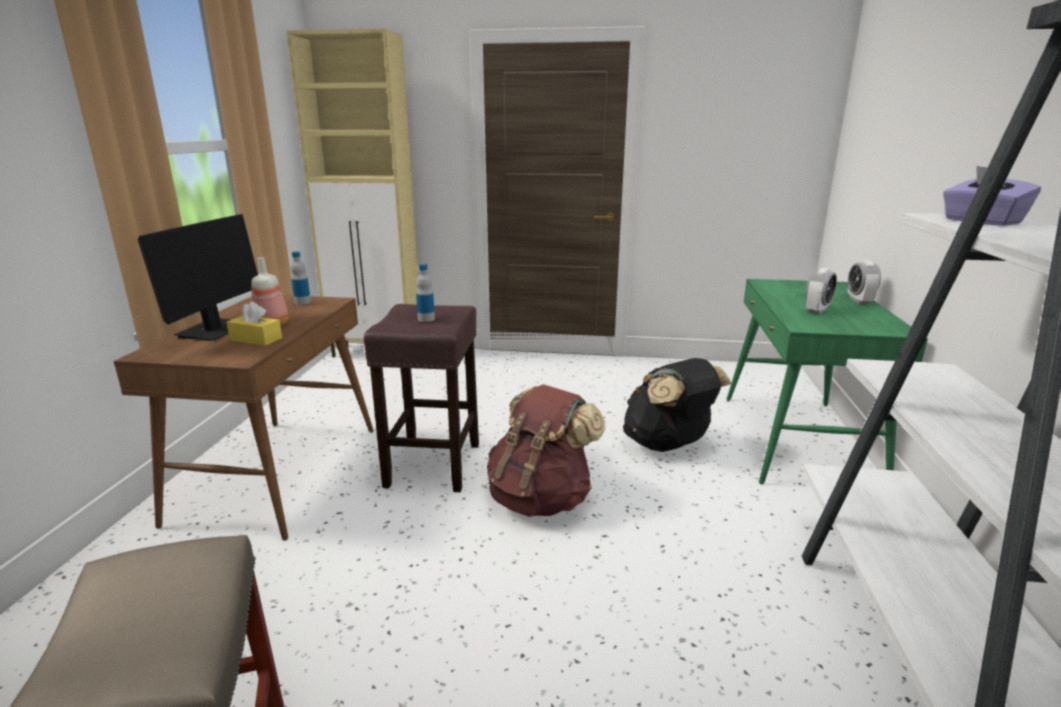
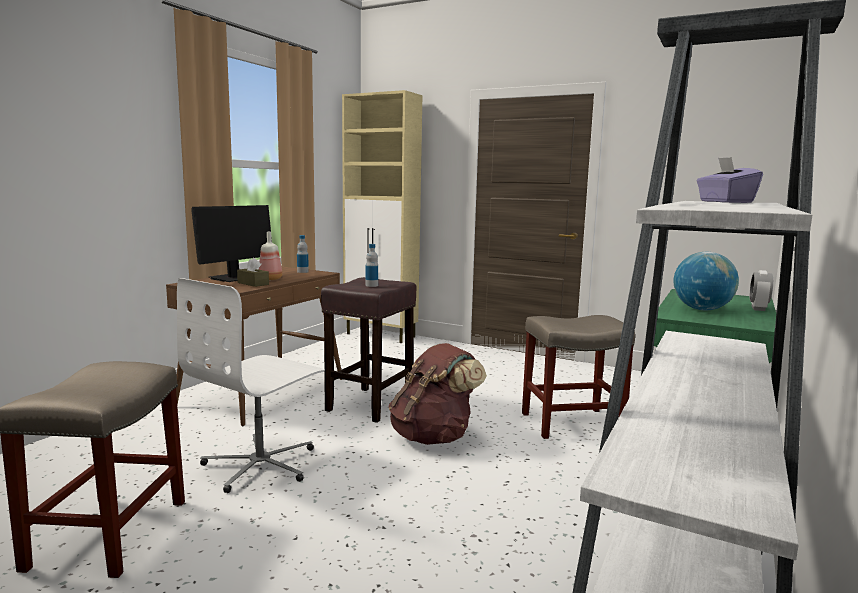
camera: 20 degrees right, 10 degrees down
yellow tissue box [226,302,282,346] -> brown tissue box [237,257,269,287]
black backpack [623,358,732,452] -> beige stool [522,315,635,439]
alarm clock [806,268,837,314] -> globe [674,252,739,310]
none -> white office chair [177,278,325,493]

